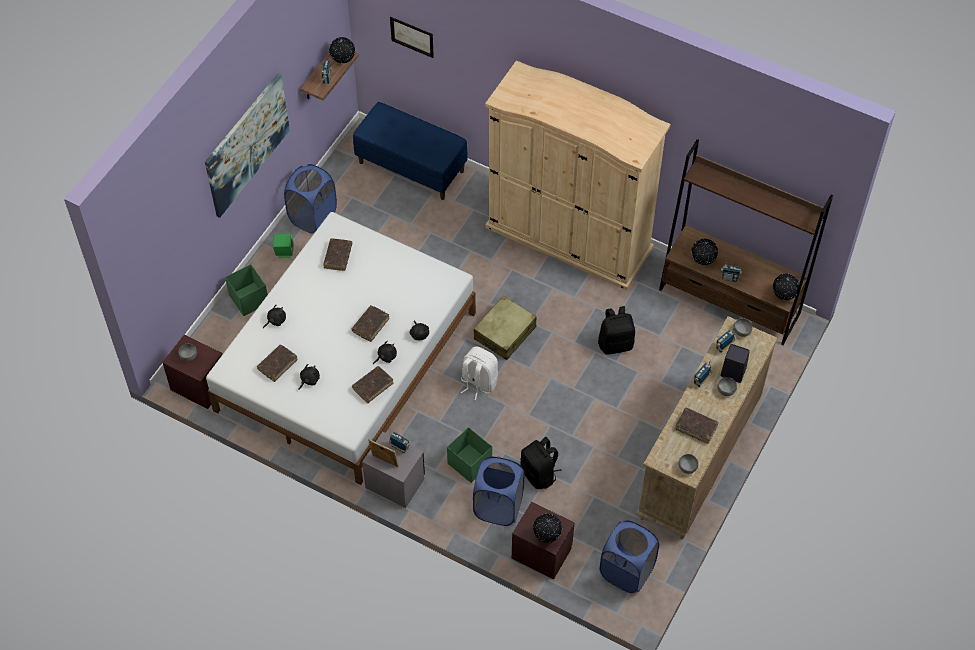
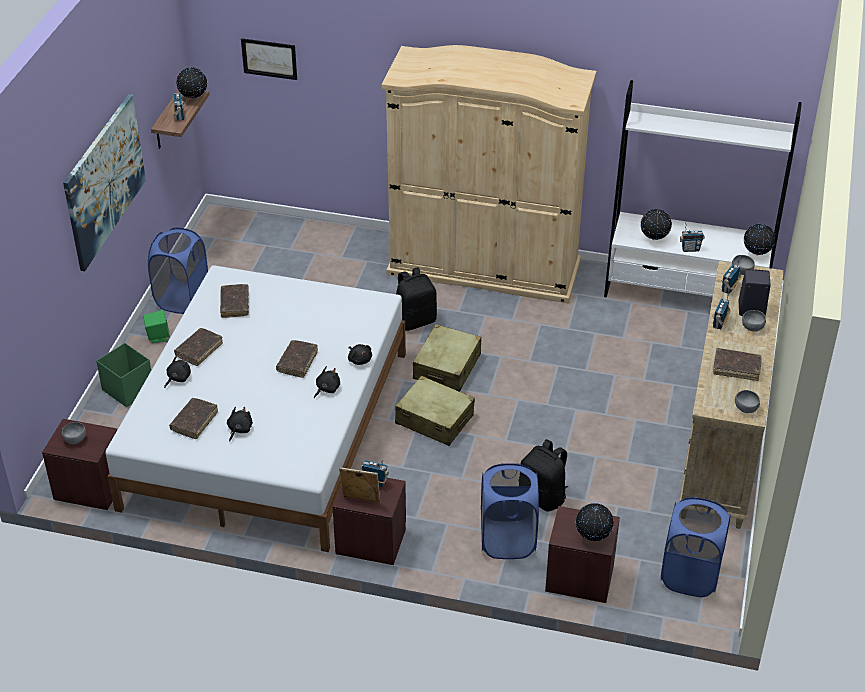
camera: 15 degrees left, 15 degrees down
brown book [352,366,393,403] -> brown book moved to [174,328,223,366]
blue bench [353,102,467,200] -> none
grey nightstand [362,432,425,508] -> brown nightstand [332,478,406,565]
green storage box [447,427,492,483] -> none
white backpack [461,346,498,400] -> beige suitcase [395,375,475,446]
black backpack [598,306,635,355] -> black backpack moved to [396,267,437,331]
brown bookcase [659,139,833,345] -> white bookcase [604,80,802,298]

